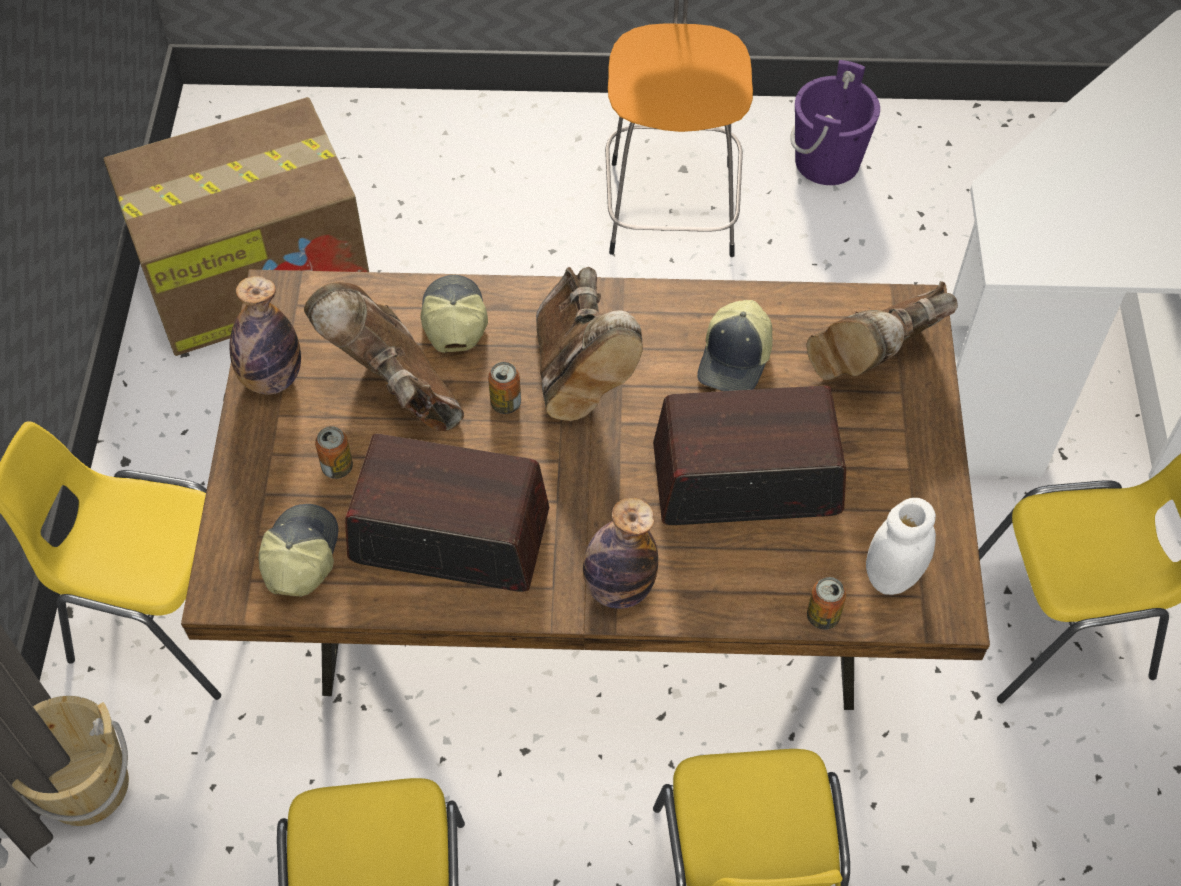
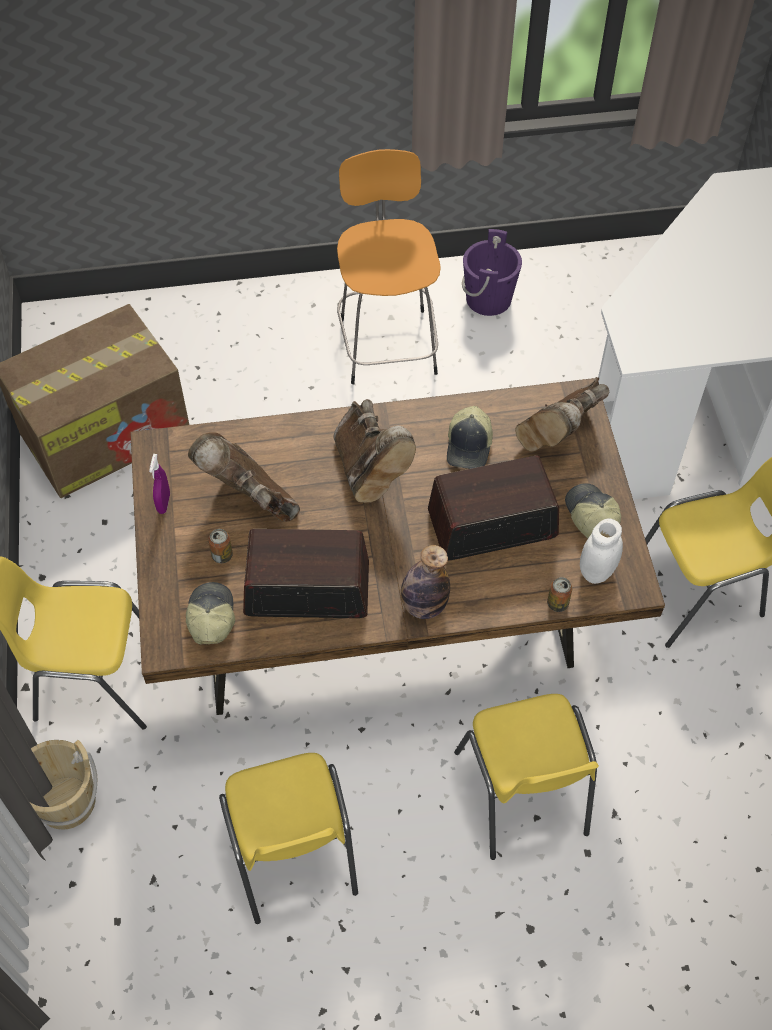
camera: 10 degrees left, 0 degrees up
bottle [230,276,301,394] -> purple spray bottle [149,454,170,514]
cap [420,275,488,353] -> cap moved to [565,483,621,538]
can [488,362,521,414] -> none

